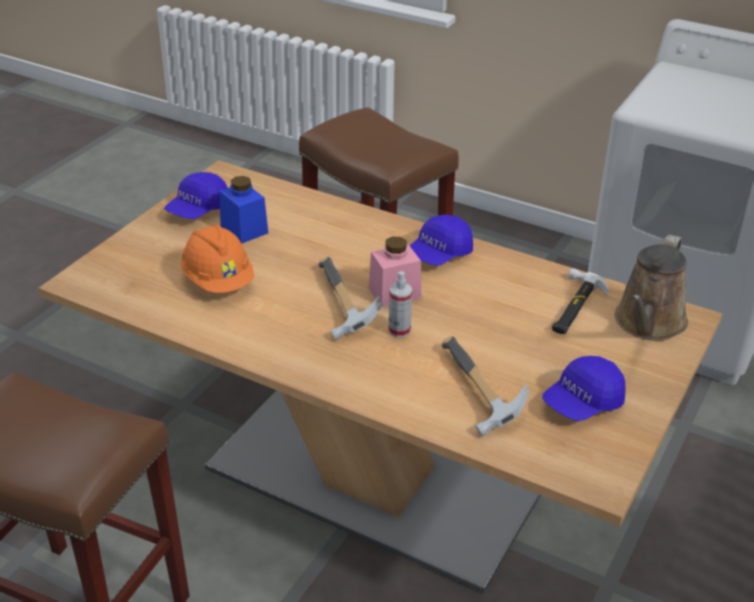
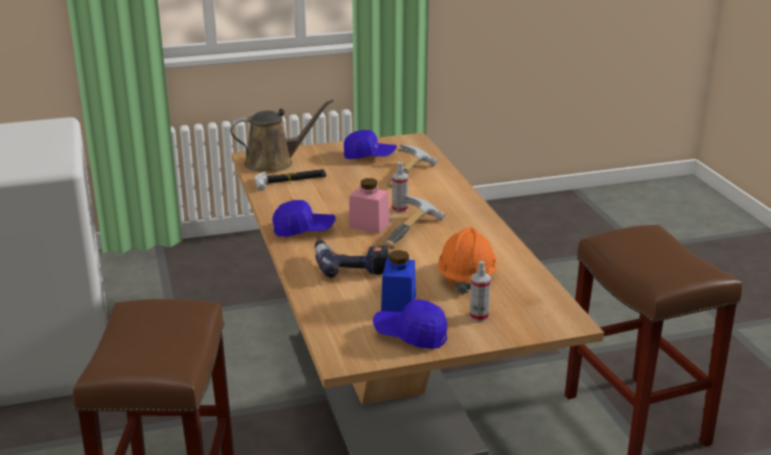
camera: 135 degrees left, 10 degrees down
blue cap [164,172,228,219] -> blue cap turned 150 degrees counterclockwise [373,299,447,349]
none -> power drill [315,240,389,278]
none -> spray bottle [469,261,491,322]

